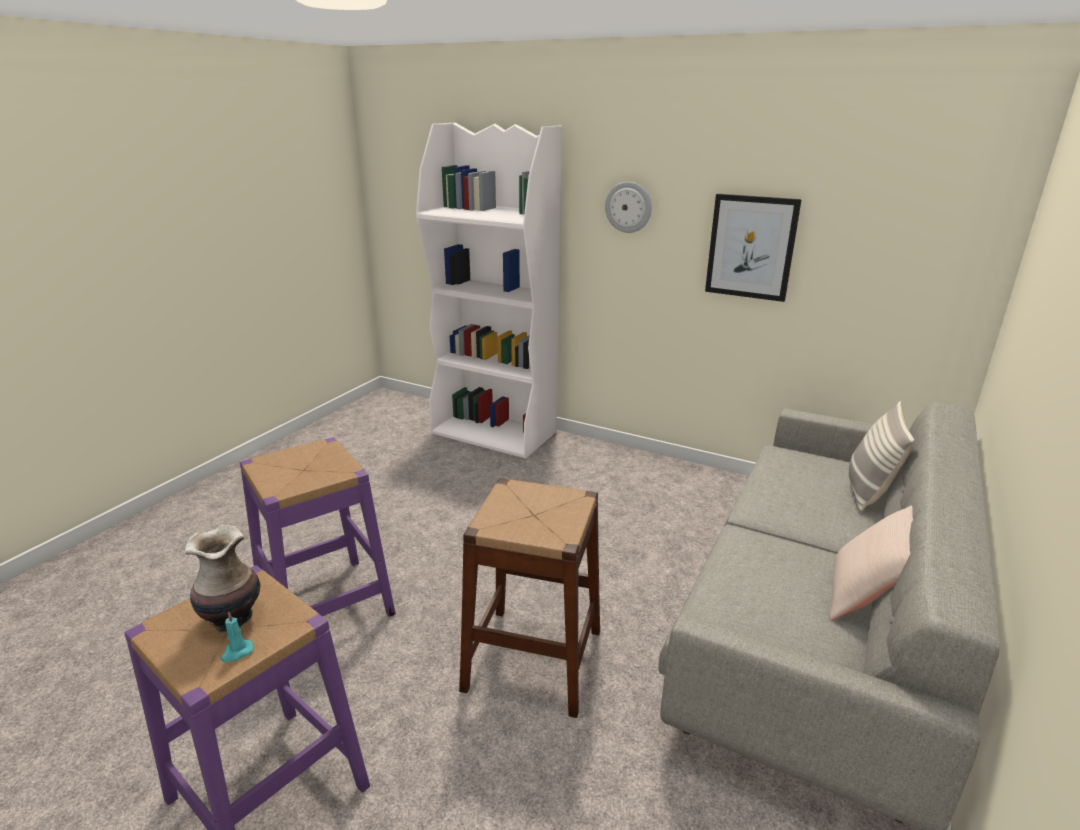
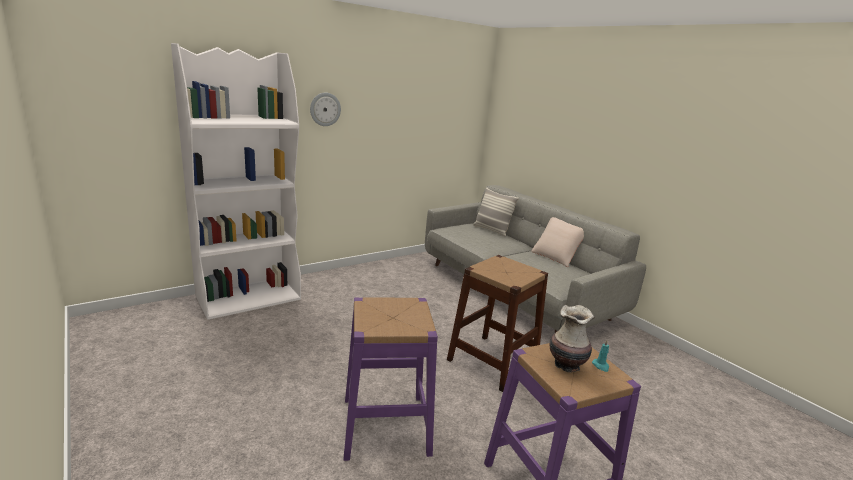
camera: 65 degrees left, 5 degrees down
picture [705,194,802,302] -> none

